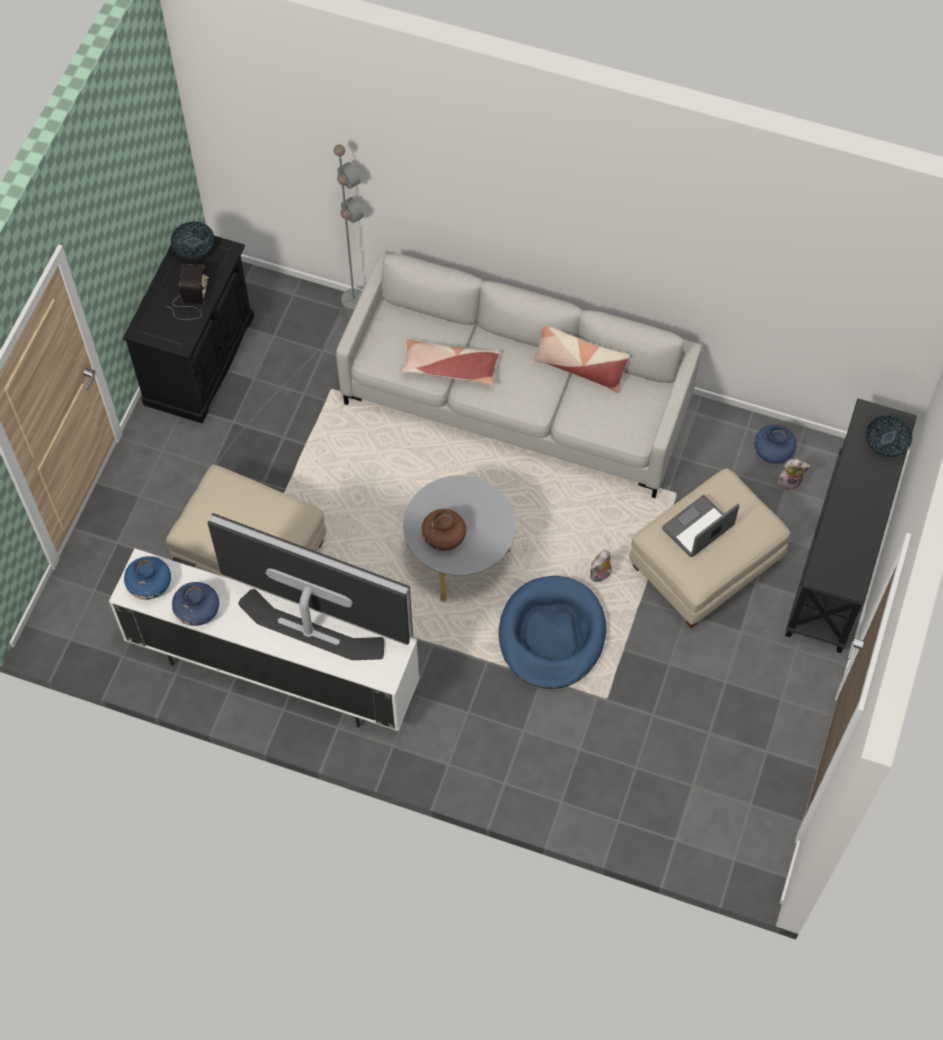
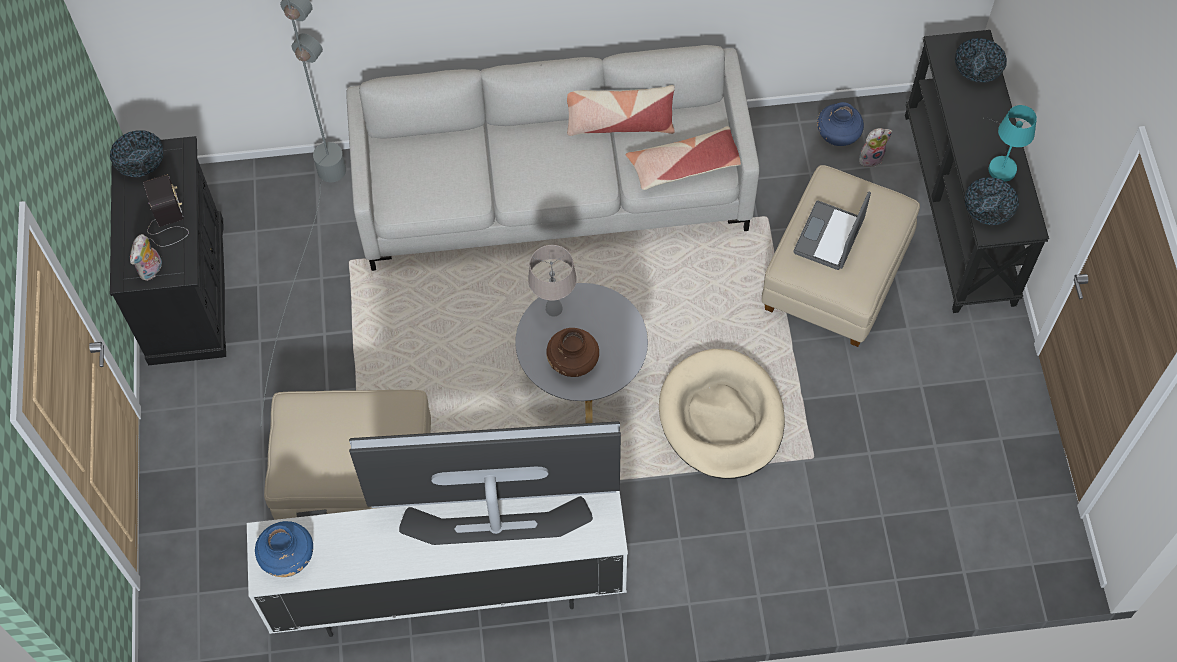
camera: 25 degrees left, 0 degrees up
blue vase [172,582,219,626] -> none
pillow [401,339,500,386] -> pillow moved to [626,126,741,190]
blue dog bed [499,576,606,689] -> beige dog bed [659,349,785,479]
plush toy [590,550,612,582] -> plush toy moved to [130,234,162,281]
none -> beige table lamp [528,245,577,317]
none -> bowl [965,177,1019,225]
none -> turquoise table lamp [983,105,1037,182]

